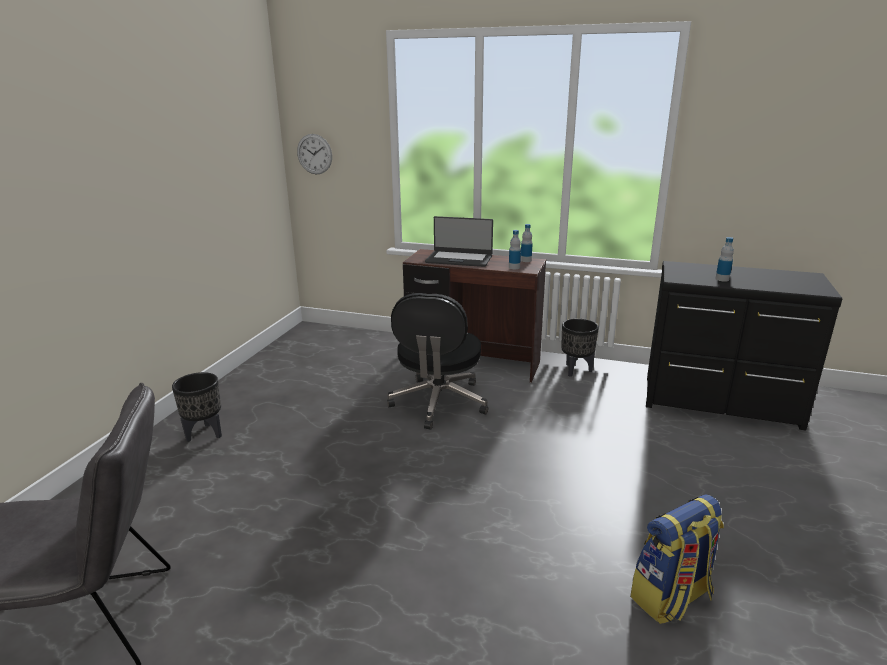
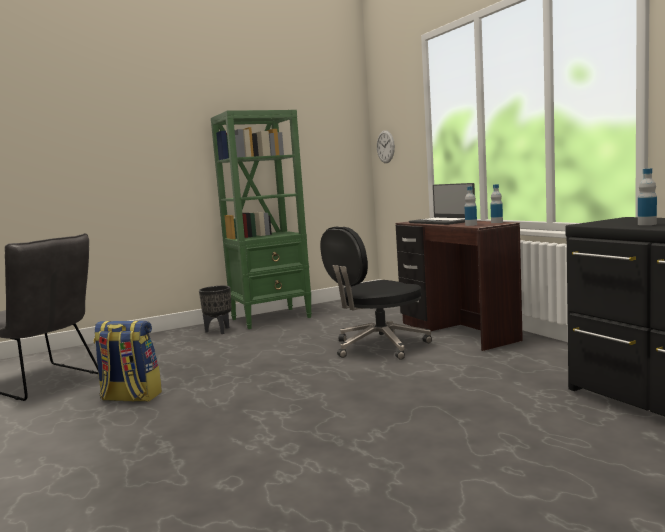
camera: 45 degrees right, 15 degrees down
black planter [561,319,599,377] -> none
backpack [630,495,724,624] -> backpack moved to [93,321,162,402]
none -> green bookcase [211,110,312,329]

